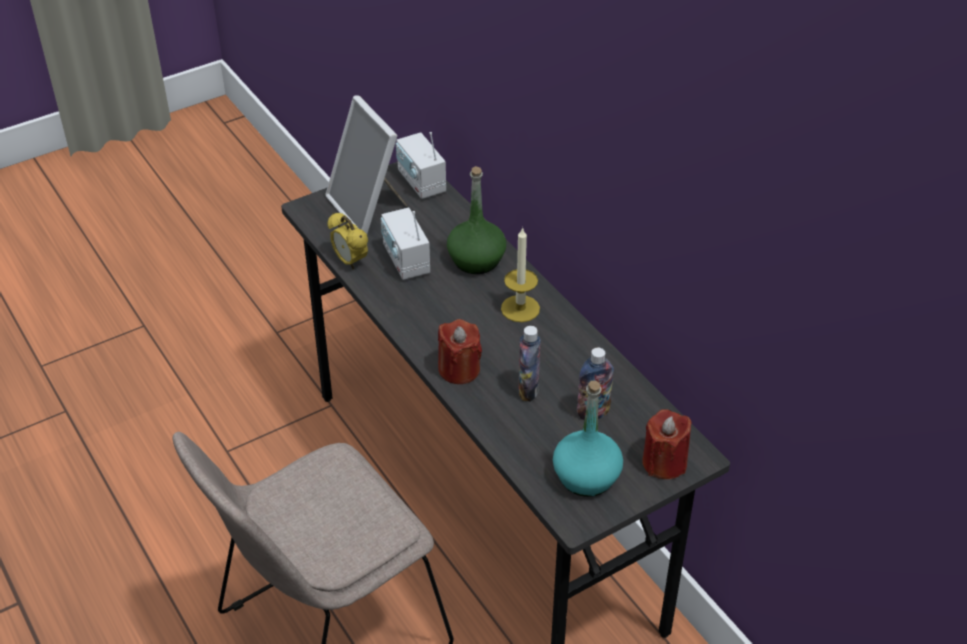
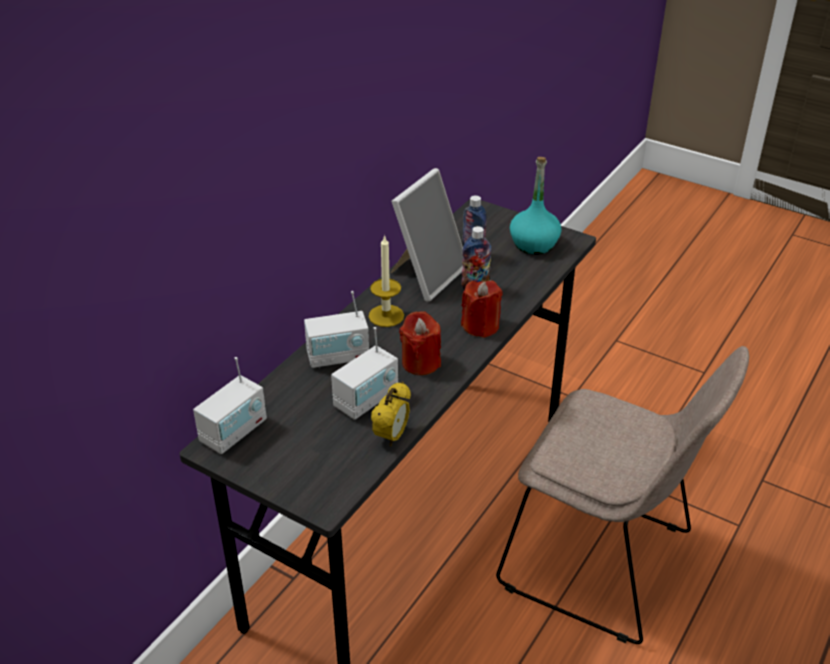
camera: 115 degrees left, 5 degrees down
picture frame [325,95,407,234] -> picture frame moved to [390,168,463,302]
green bottle [447,166,506,274] -> radio [304,291,369,368]
red candle [642,409,692,479] -> red candle moved to [399,311,441,375]

